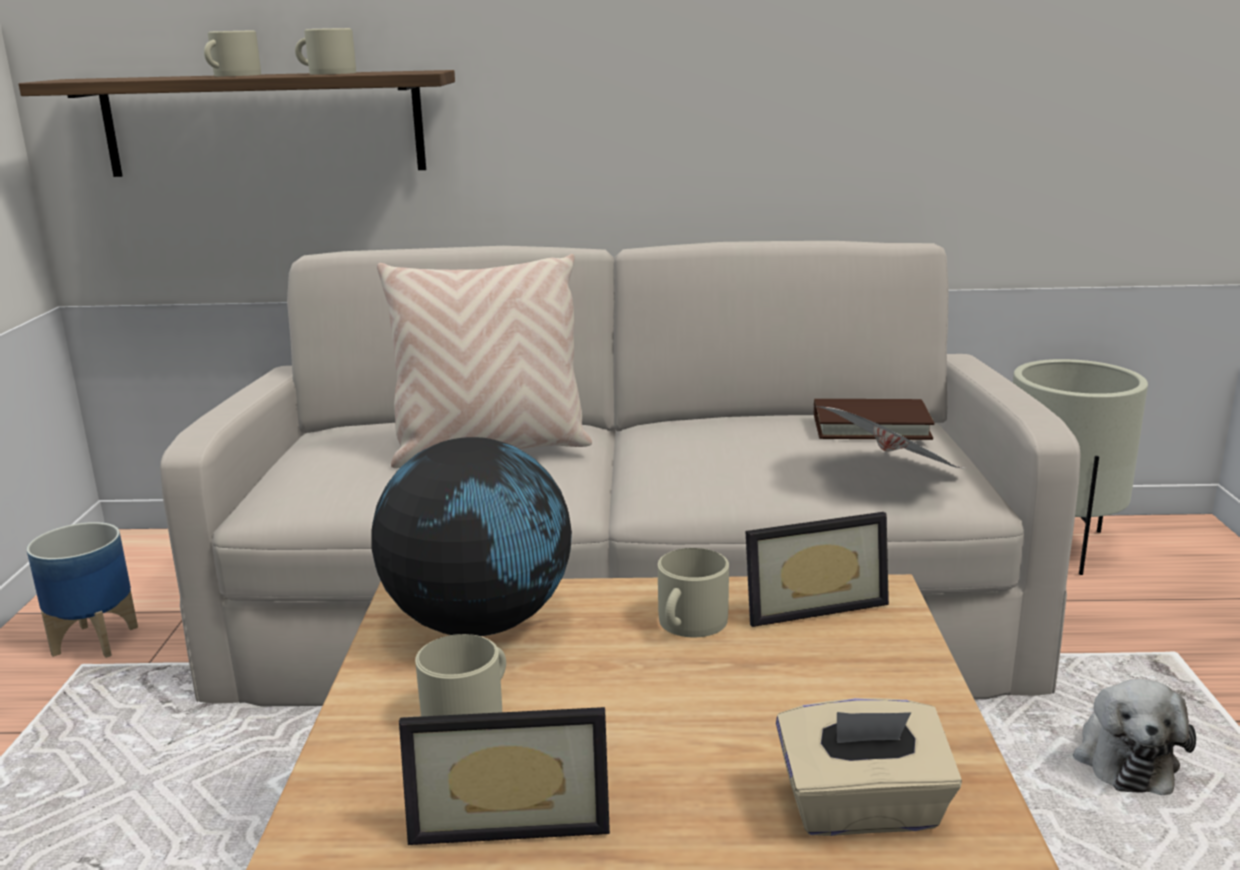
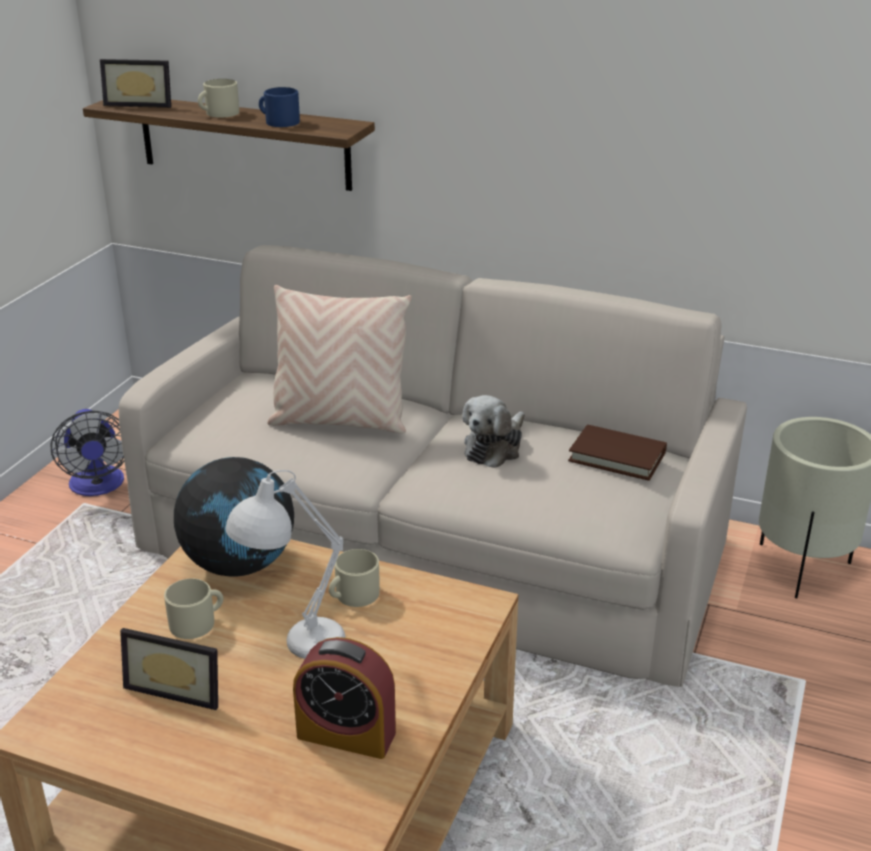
camera: 20 degrees right, 10 degrees up
planter [27,522,138,658] -> fan [50,409,124,496]
beige mug [295,28,356,75] -> blue mug [259,87,300,127]
picture frame [746,512,889,627] -> picture frame moved to [100,59,171,108]
beige tissue box [776,698,962,836] -> alarm clock [293,637,396,759]
newspaper [814,406,966,468] -> none
plush toy [1073,679,1196,795] -> plush toy moved to [462,395,525,468]
none -> white table lamp [226,470,345,659]

